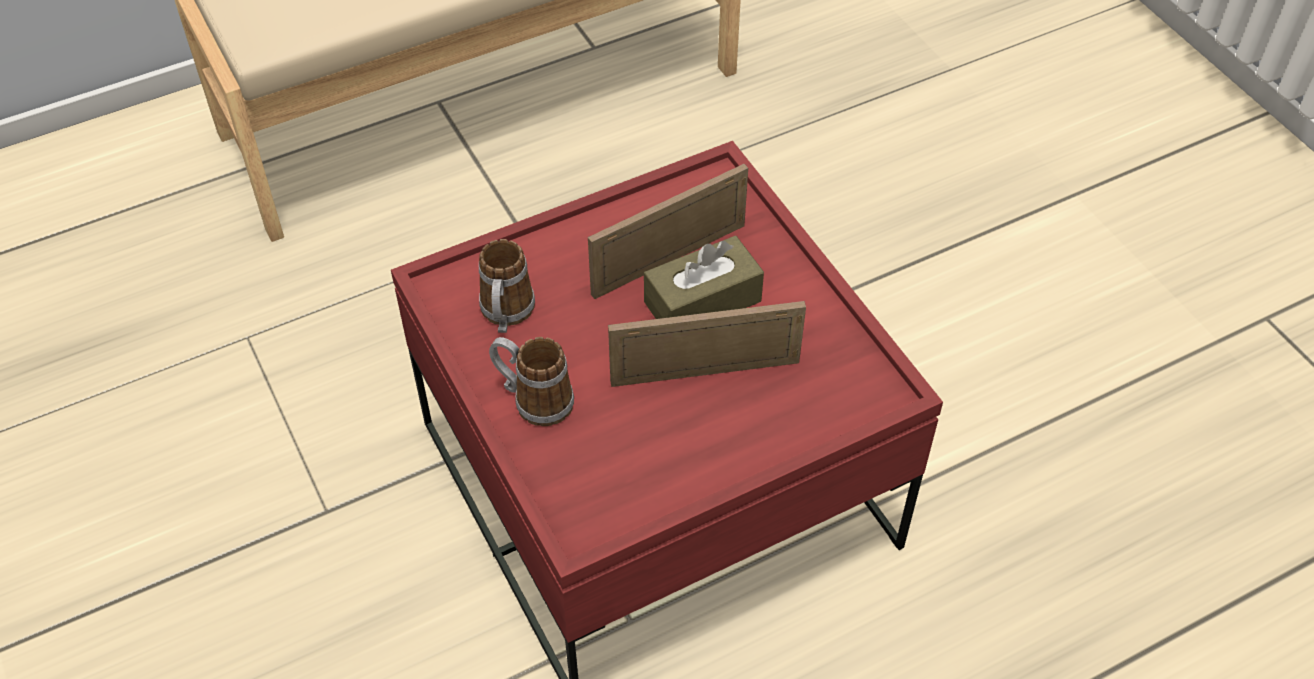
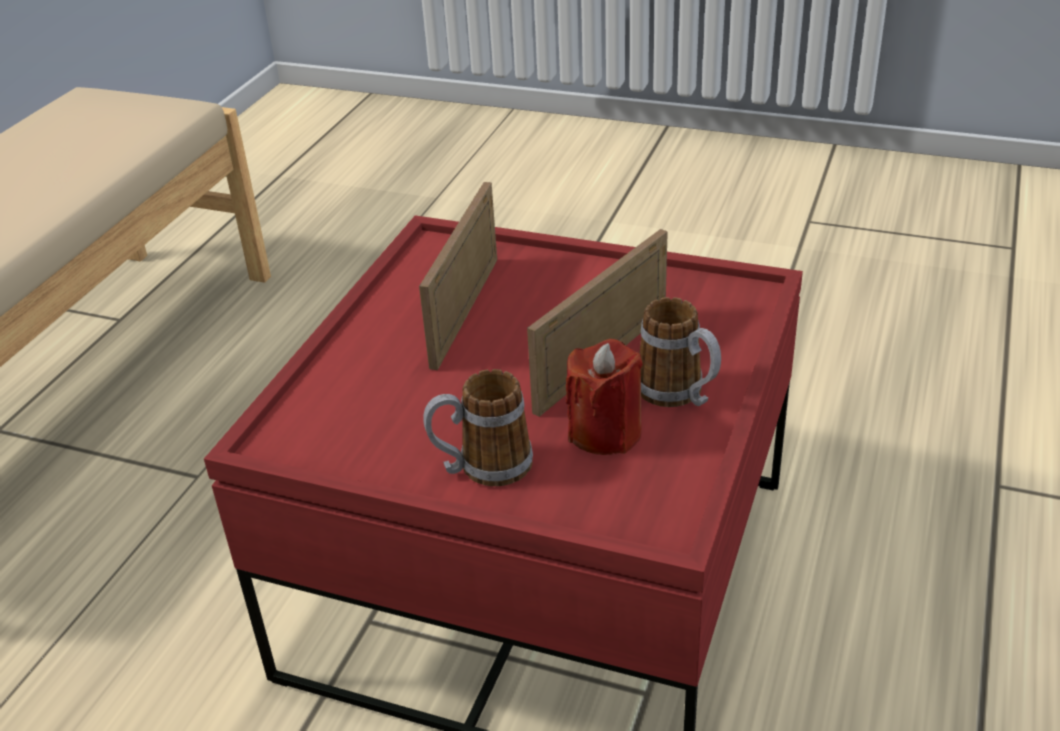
camera: 40 degrees left, 15 degrees down
mug [479,239,535,333] -> mug moved to [639,297,721,407]
brown tissue box [644,236,764,319] -> none
none -> red candle [566,339,643,455]

